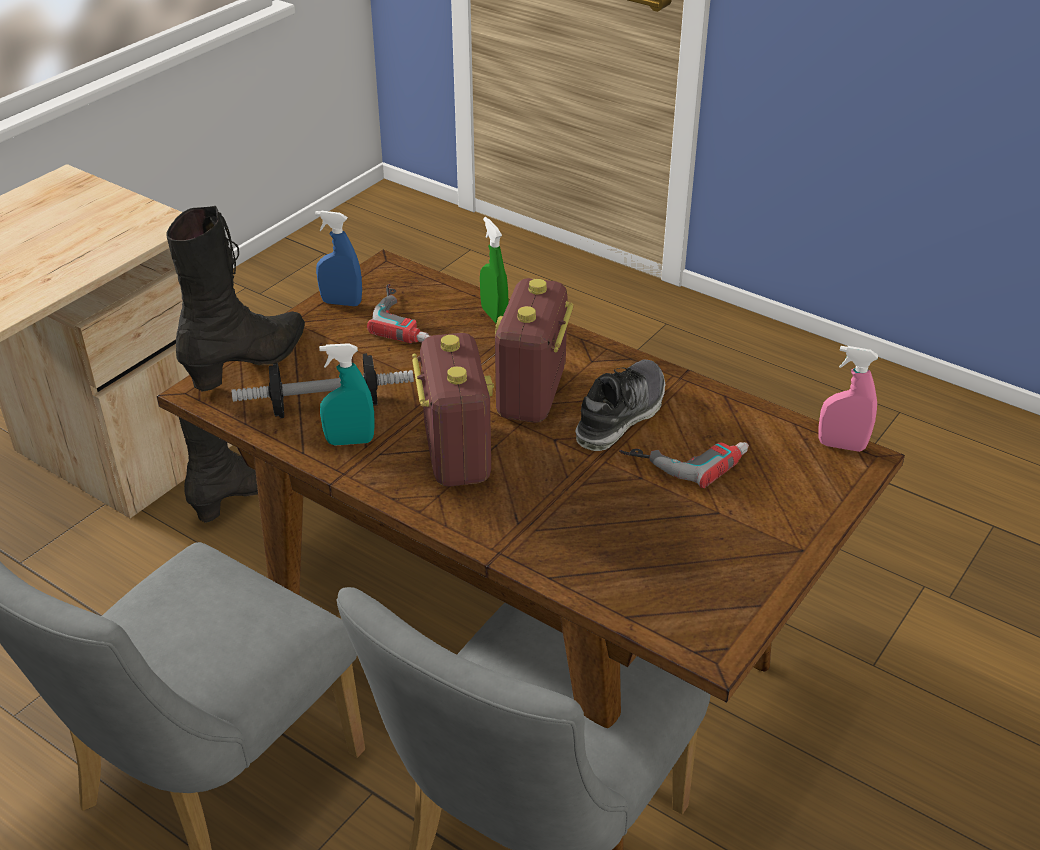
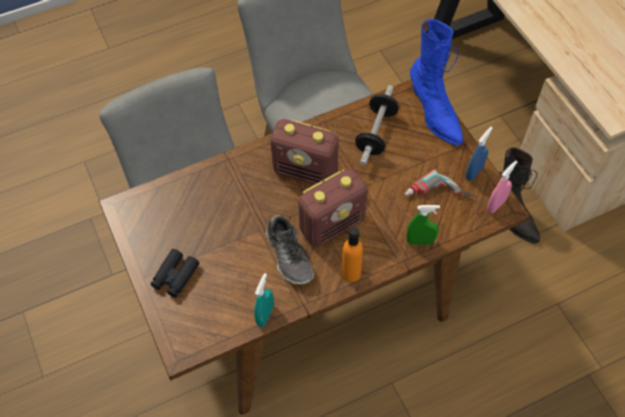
camera: 120 degrees right, 20 degrees up
black boot [166,206,305,391] -> blue boot [410,19,463,146]
turquoise spray bottle [319,343,375,446] -> turquoise spray bottle moved to [254,273,274,327]
radio [495,278,573,423] -> radio turned 105 degrees clockwise [298,169,368,247]
power drill [619,442,749,488] -> none
pink spray bottle [818,346,878,452] -> pink spray bottle moved to [487,161,517,213]
none -> black binoculars [150,249,199,298]
none -> orange bottle [342,227,363,282]

